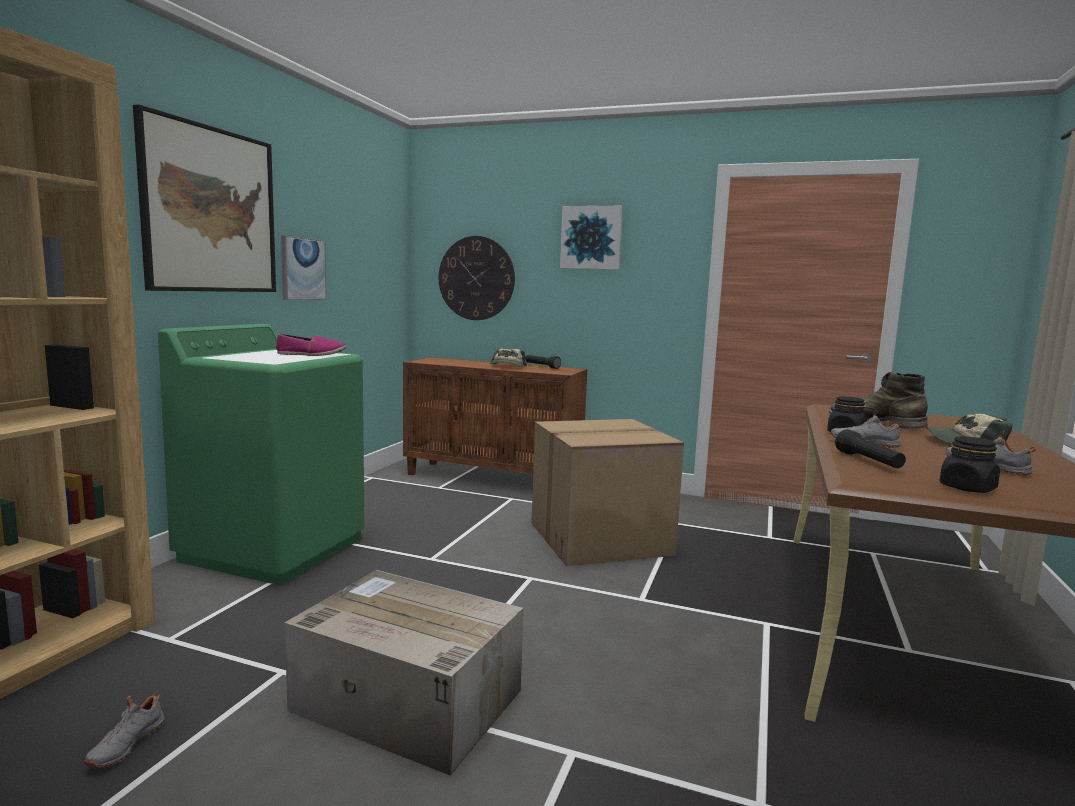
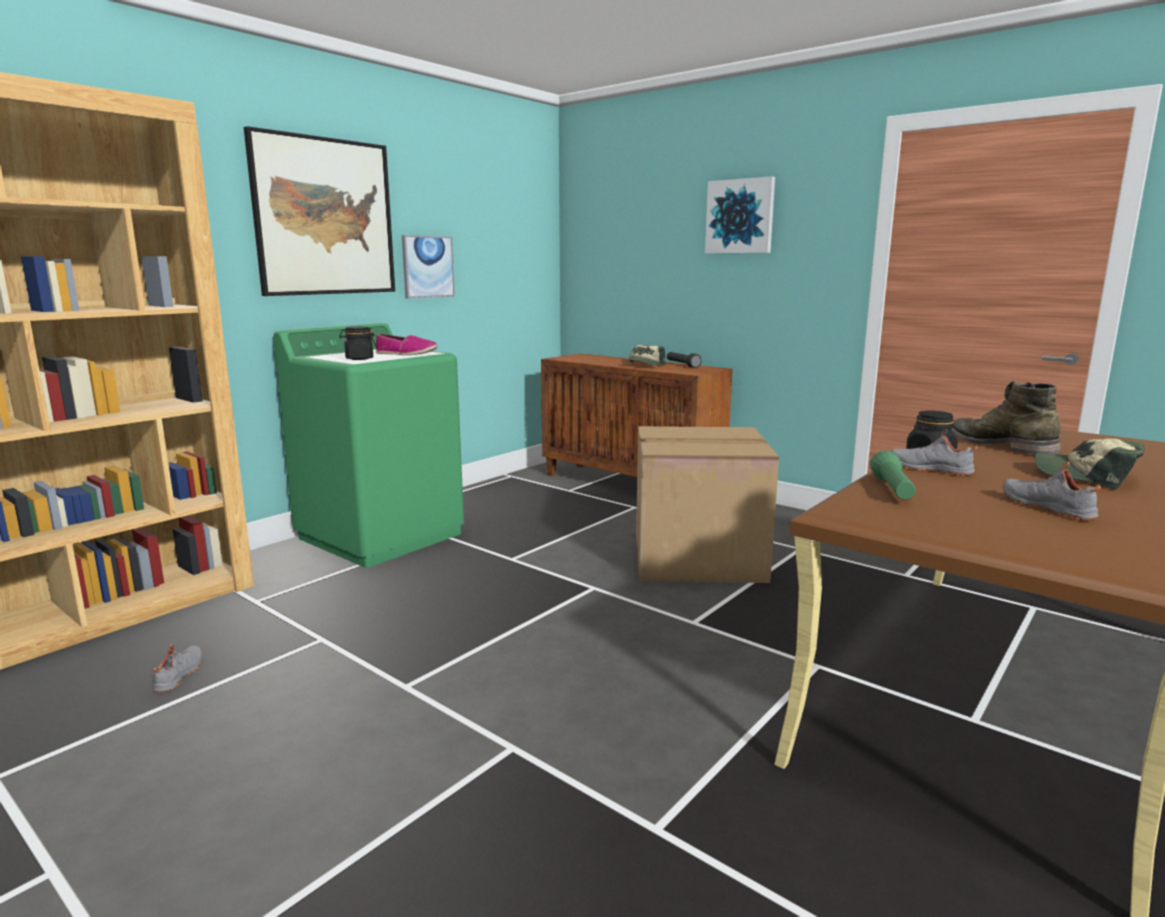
camera: 20 degrees right, 5 degrees up
grey shoe [84,690,164,768] -> grey shoe turned 150 degrees clockwise [153,644,202,692]
cardboard box [285,570,523,776] -> none
wall clock [439,236,515,320] -> none
black flashlight [835,429,906,468] -> green flashlight [870,451,916,500]
black jar [939,436,1000,493] -> black jar moved to [339,326,376,360]

